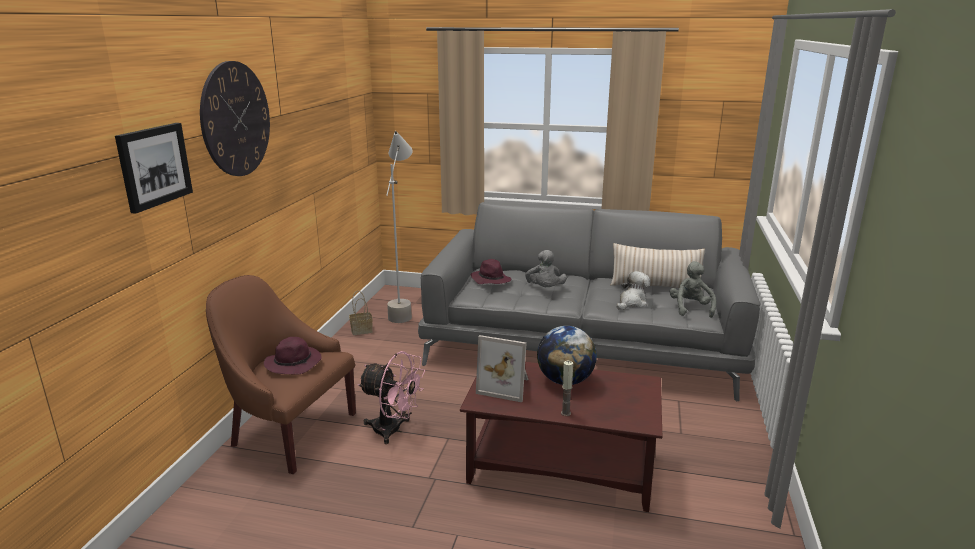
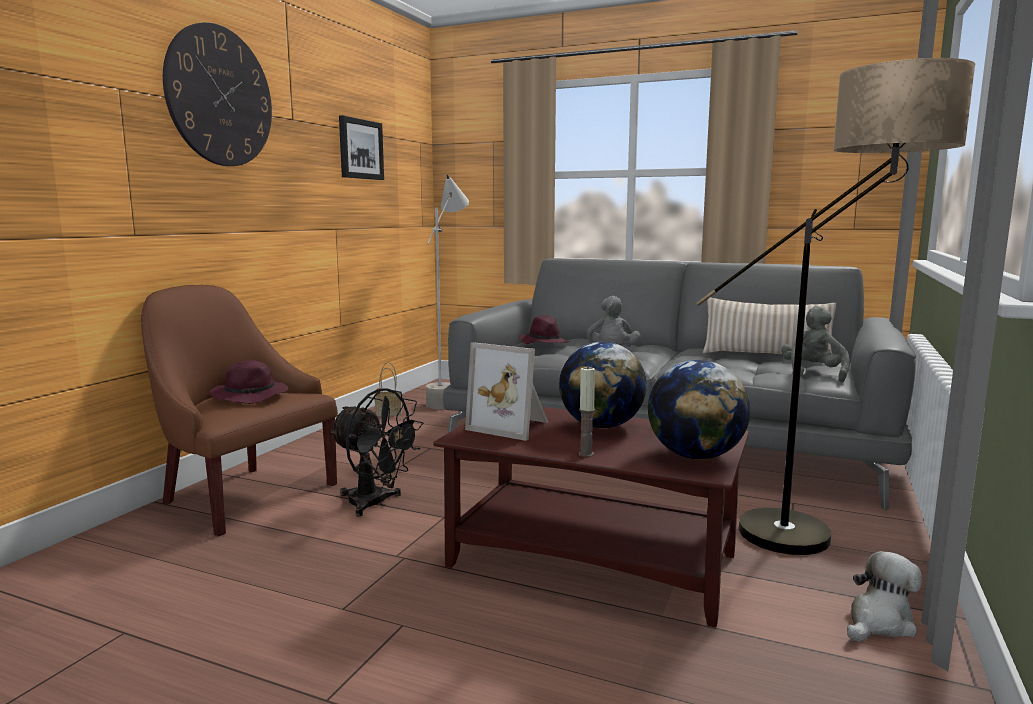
camera: 10 degrees right, 10 degrees down
picture [115,123,193,213] -> picture moved to [339,115,384,180]
pink fan [358,351,425,444] -> black fan [329,388,424,516]
plush toy [616,271,650,310] -> plush toy moved to [847,551,922,641]
none -> globe [648,360,750,459]
none -> floor lamp [696,58,976,555]

